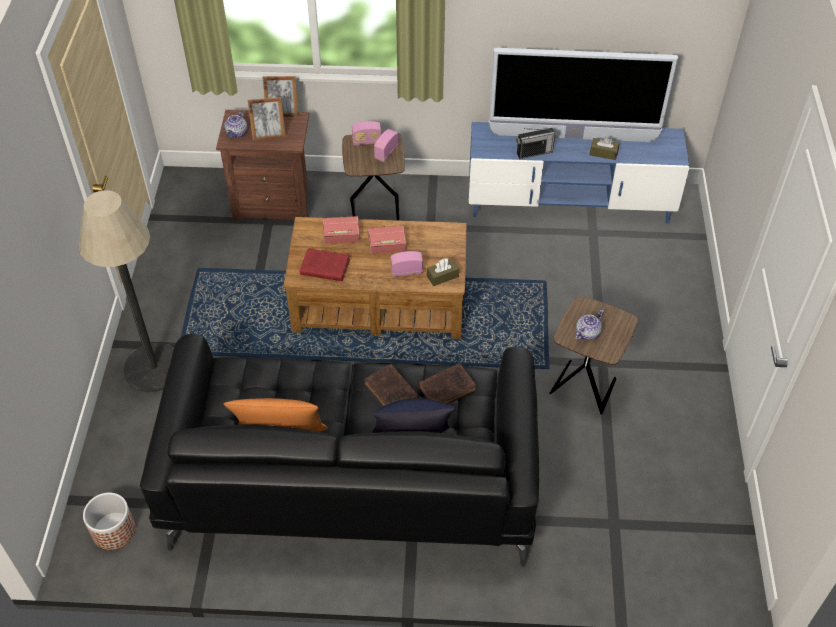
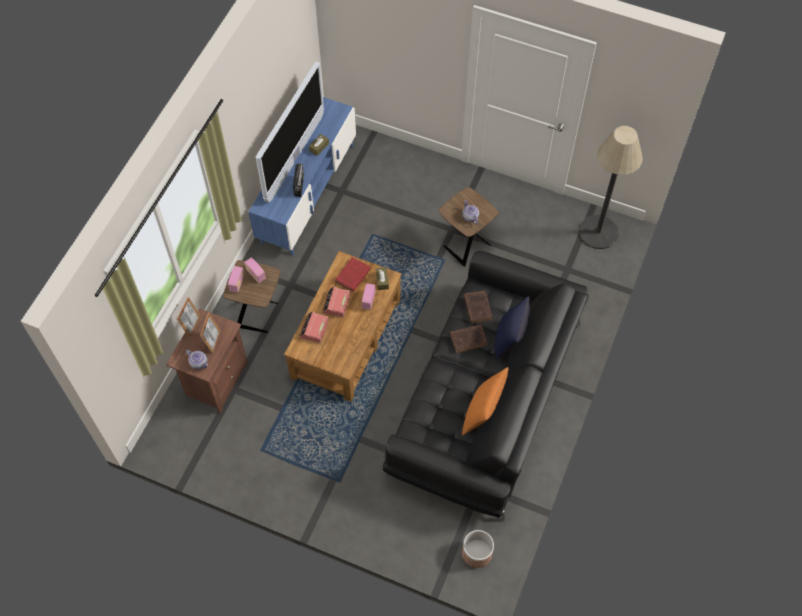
camera: 70 degrees left, 10 degrees up
floor lamp [78,190,174,392] -> floor lamp moved to [579,126,643,249]
red book [300,249,350,281] -> red book moved to [335,257,371,292]

